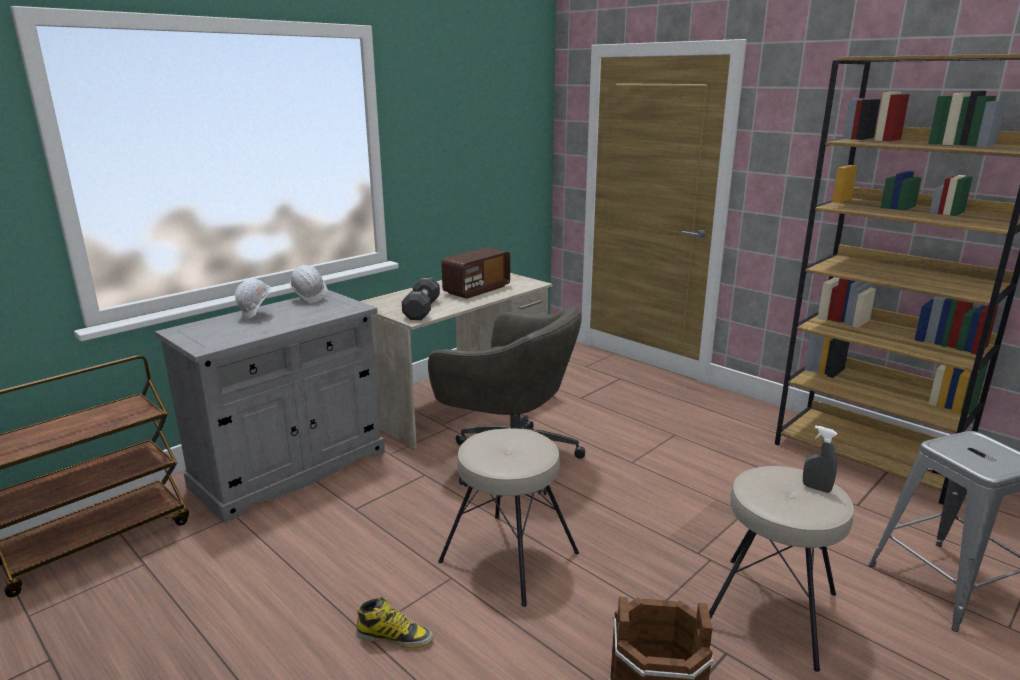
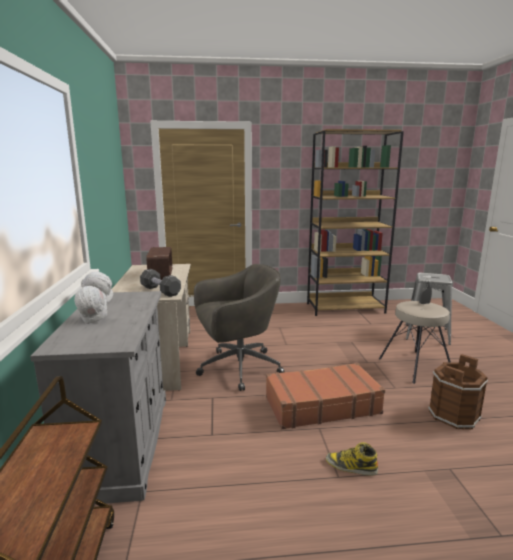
camera: 50 degrees left, 5 degrees down
boot [356,597,433,649] -> boot turned 120 degrees counterclockwise [326,442,378,476]
beige stool [438,428,579,607] -> brown suitcase [266,363,385,429]

